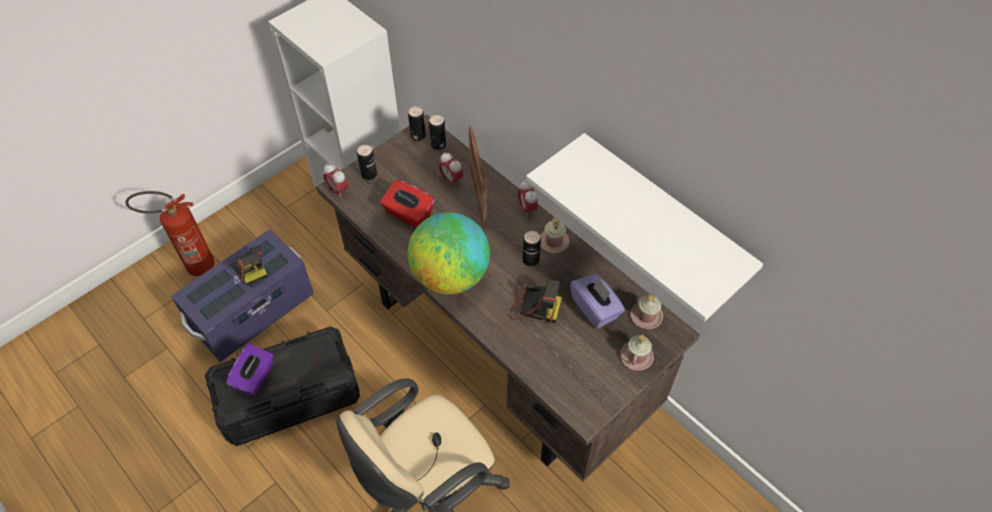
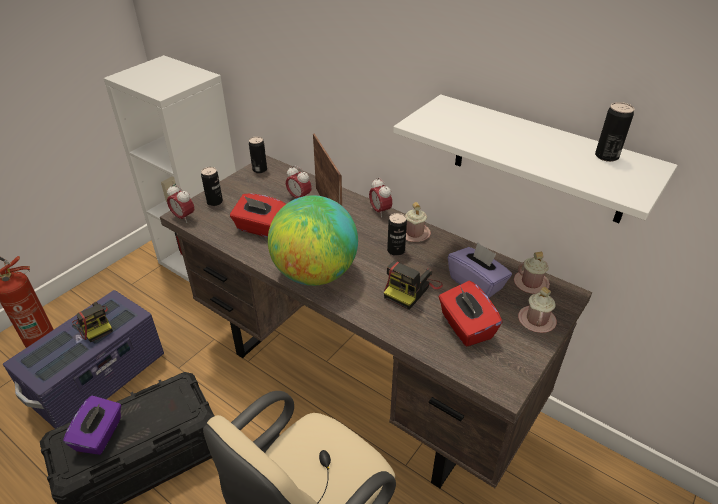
camera: 10 degrees left, 15 degrees down
can [429,115,446,150] -> can moved to [595,102,634,162]
camera [510,280,562,324] -> camera turned 120 degrees clockwise [384,261,443,310]
none -> red tissue box [439,281,502,347]

